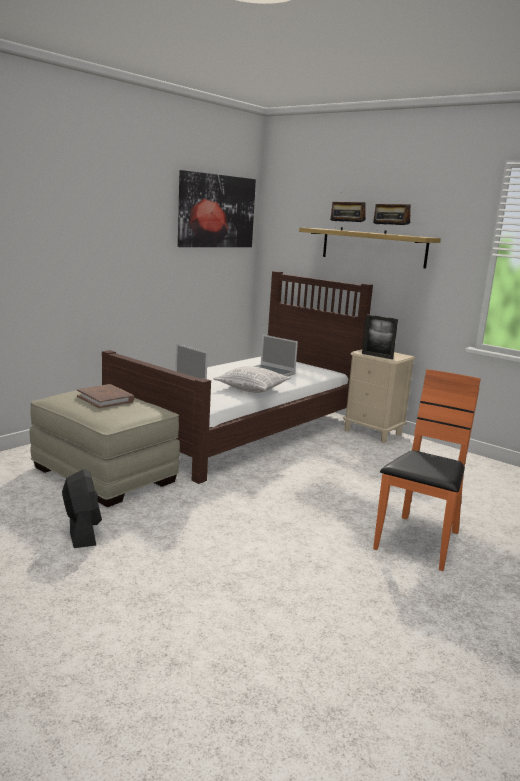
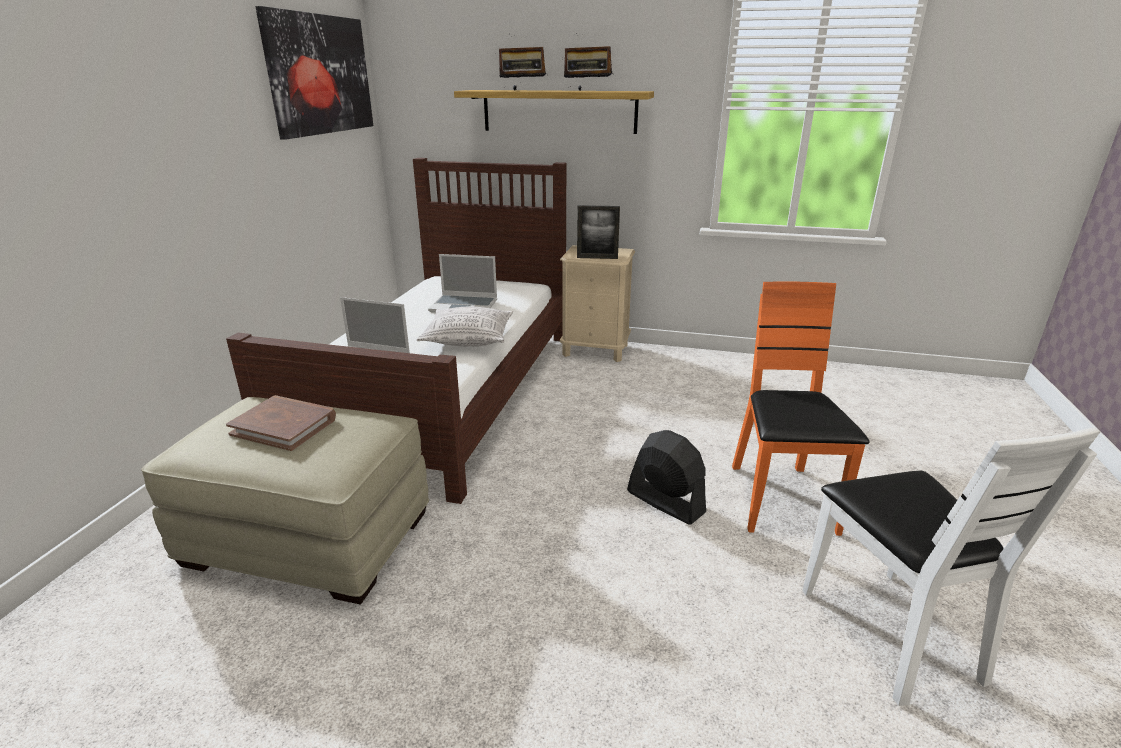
camera: 25 degrees left, 10 degrees up
black fan [62,469,102,548] -> black fan moved to [627,430,706,525]
none -> white chair [802,427,1101,706]

